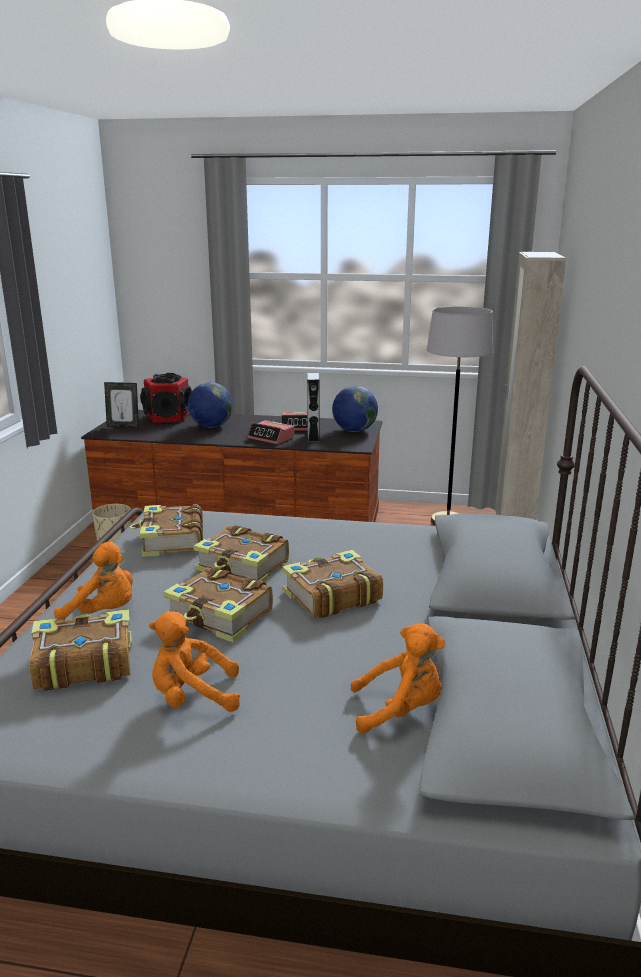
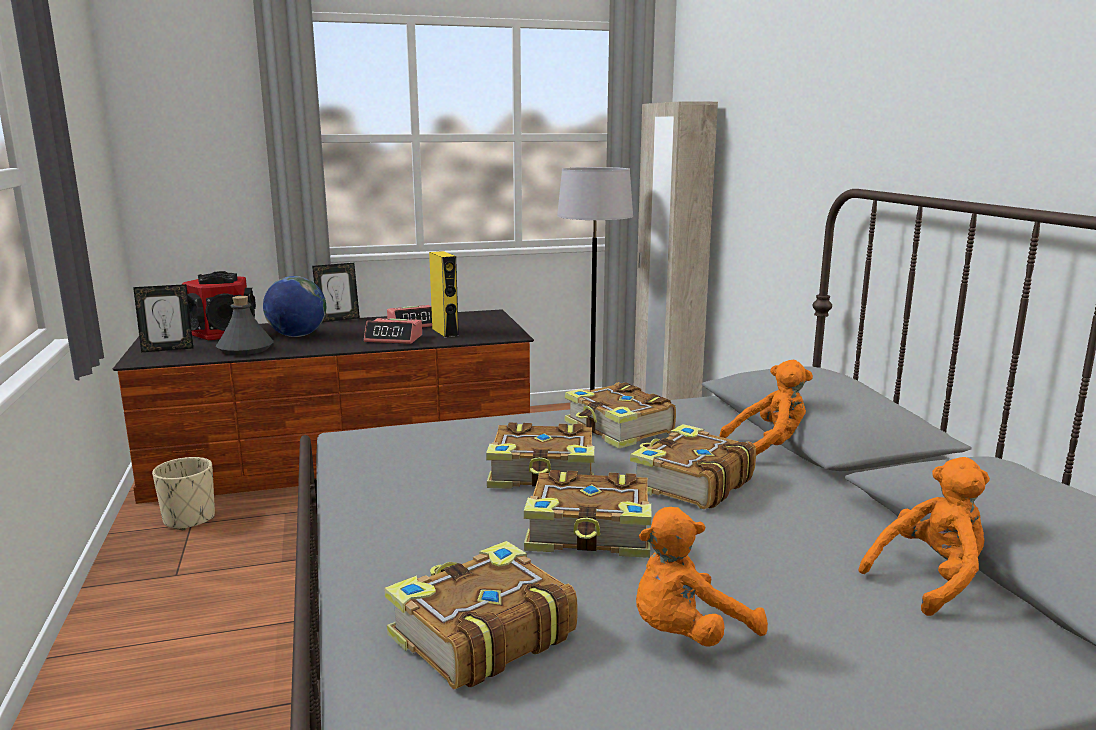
camera: 25 degrees left, 5 degrees down
orange plush toy [54,542,133,620] -> orange plush toy moved to [719,360,813,455]
book [130,504,203,557] -> book moved to [565,382,676,449]
grey speaker [307,373,320,442] -> yellow speaker [429,251,459,338]
globe [332,386,378,432] -> none
none -> grey bottle [216,296,274,355]
none -> picture frame [312,263,360,322]

